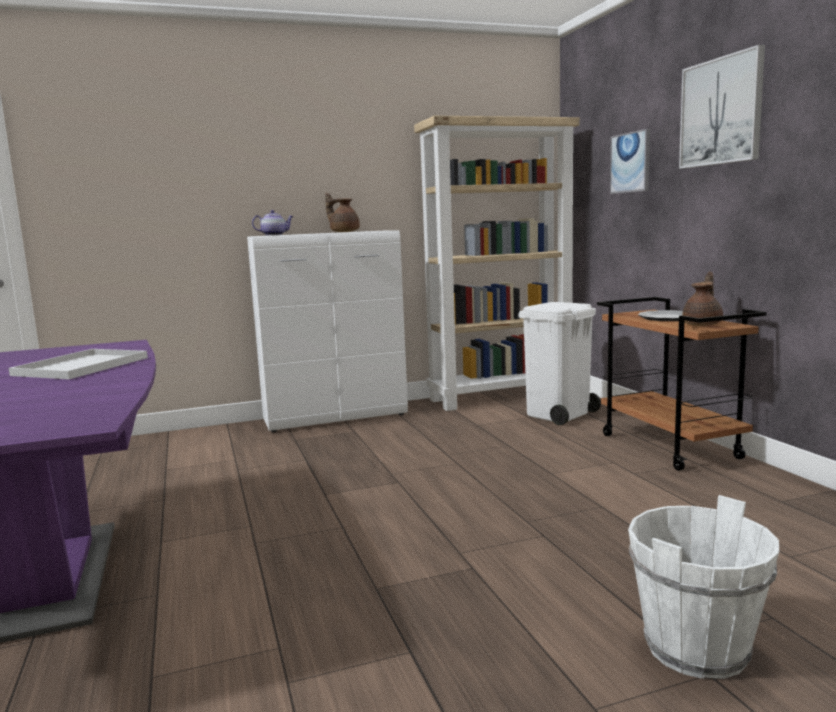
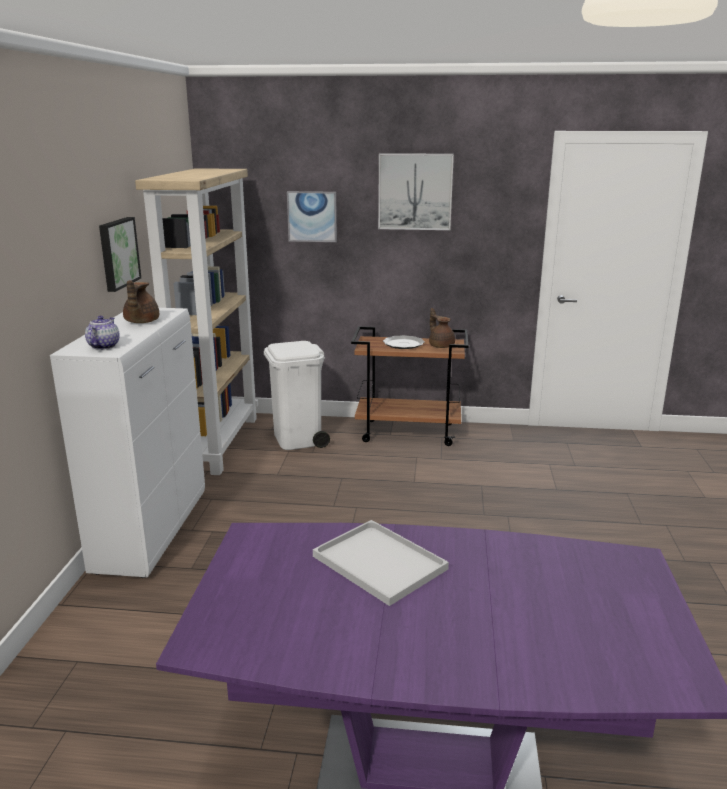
camera: 65 degrees left, 10 degrees up
brown teapot [325,193,360,232] -> brown teapot turned 60 degrees counterclockwise [123,280,159,323]
white bucket [628,495,779,679] -> none
none -> picture [99,217,141,292]

